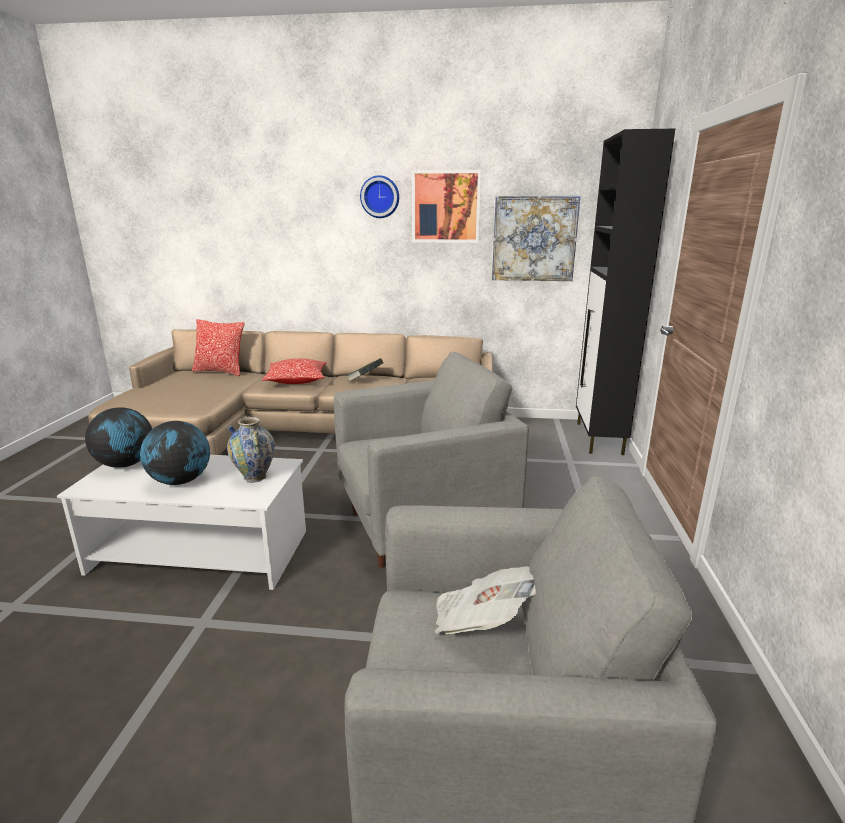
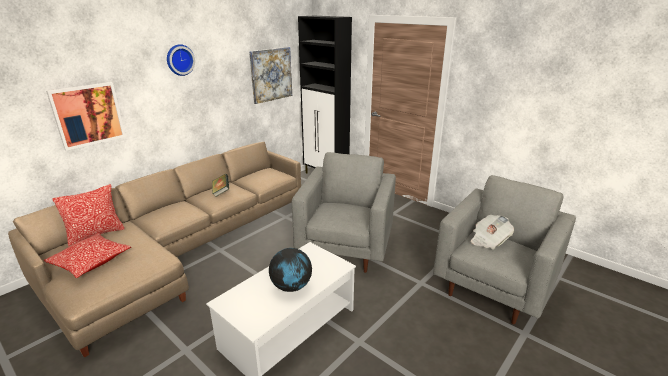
camera: 55 degrees left, 5 degrees up
globe [85,407,152,468] -> none
vase [227,416,275,483] -> none
pillow [262,358,327,384] -> pillow moved to [44,233,131,278]
picture [412,170,481,243] -> picture moved to [46,82,126,151]

